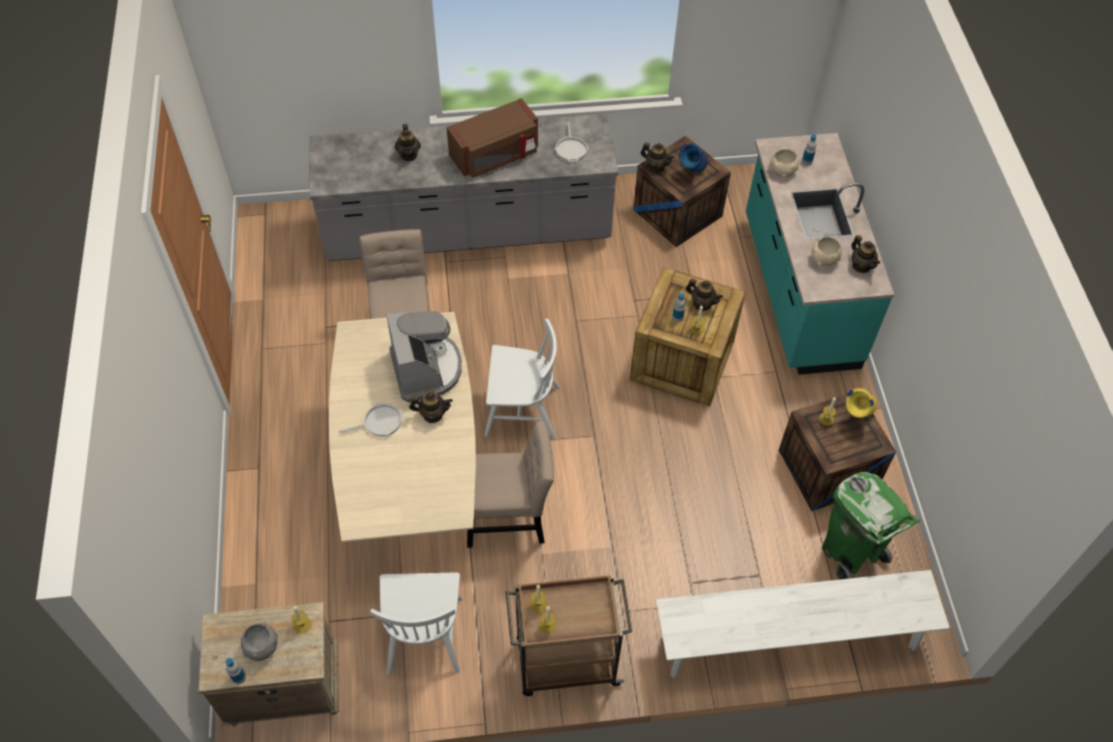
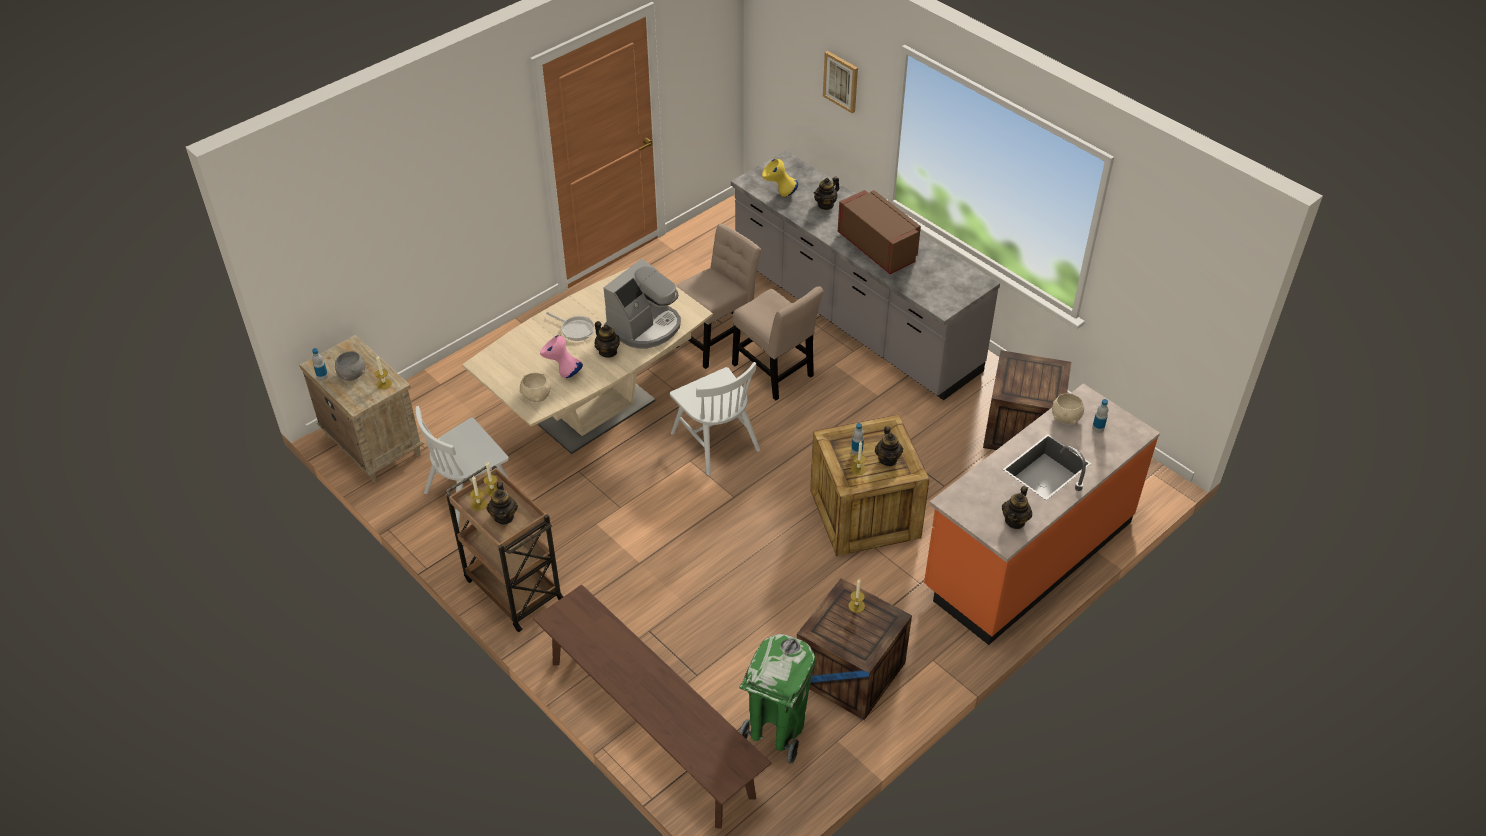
camera: 55 degrees right, 10 degrees down
brown microwave [447,98,538,178] -> brown microwave turned 150 degrees counterclockwise [838,190,921,274]
beige chair [467,421,554,548] -> beige chair moved to [732,286,824,400]
frying pan [555,121,588,162] -> none
teapot [640,142,674,173] -> teapot moved to [487,482,518,524]
white bench [656,570,950,678] -> brown bench [533,585,771,829]
blue vase [679,144,708,173] -> none
turquoise counter [746,133,894,375] -> orange counter [924,384,1160,645]
beige bowl [811,237,842,266] -> beige bowl moved to [519,373,551,402]
yellow vase [846,388,877,418] -> yellow vase moved to [762,159,798,197]
none -> pink vase [540,335,583,378]
none -> picture [823,51,858,113]

